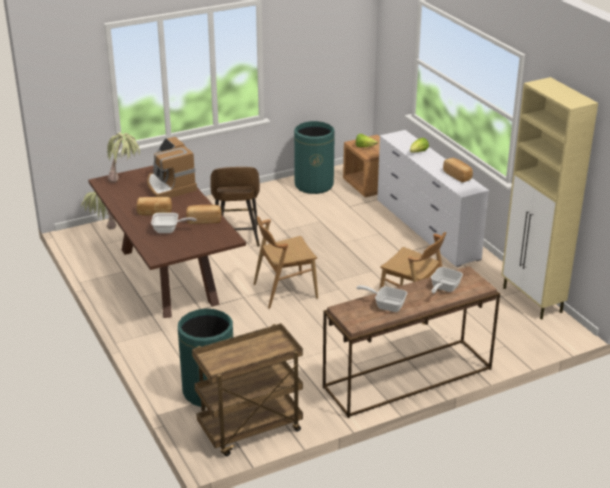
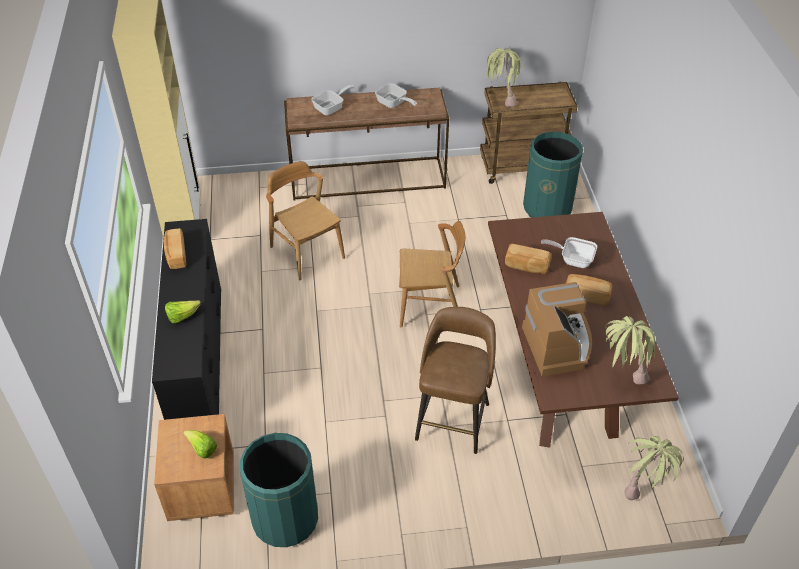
camera: 160 degrees left, 15 degrees up
white dresser [377,130,489,267] -> black dresser [152,219,221,420]
none -> potted plant [486,48,523,108]

